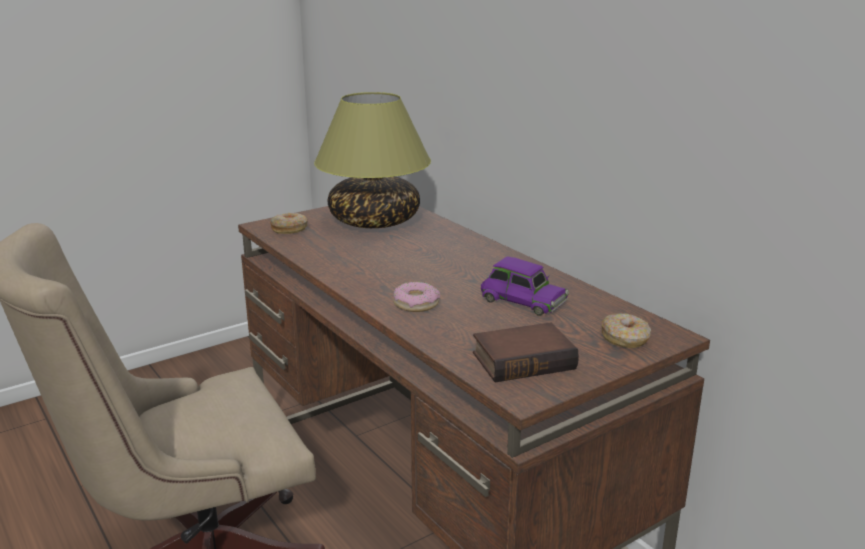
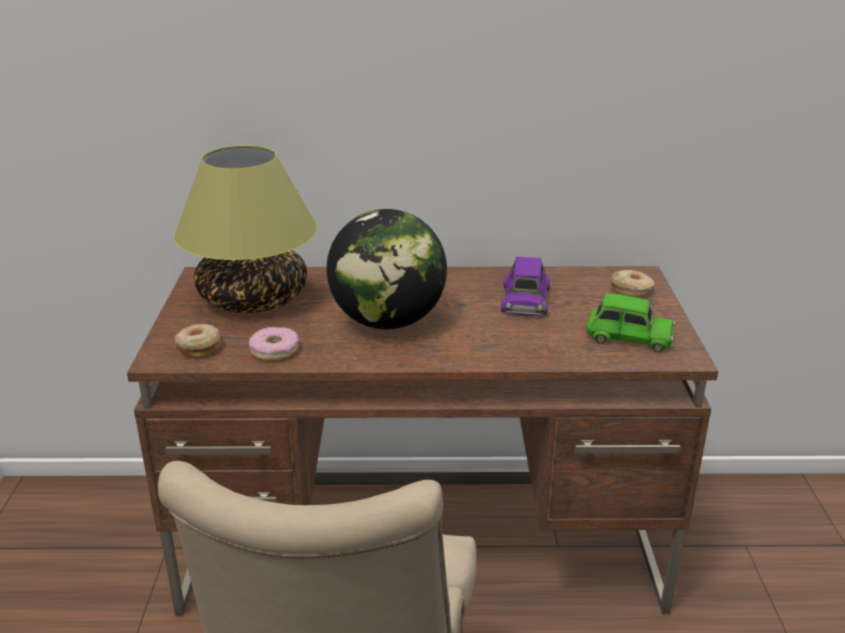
camera: 55 degrees left, 5 degrees up
donut [393,282,440,312] -> donut moved to [249,327,299,361]
book [473,322,579,382] -> green toy car [586,293,676,352]
purple toy car [481,257,569,316] -> purple toy car turned 120 degrees clockwise [501,257,550,316]
none -> globe [326,209,447,330]

